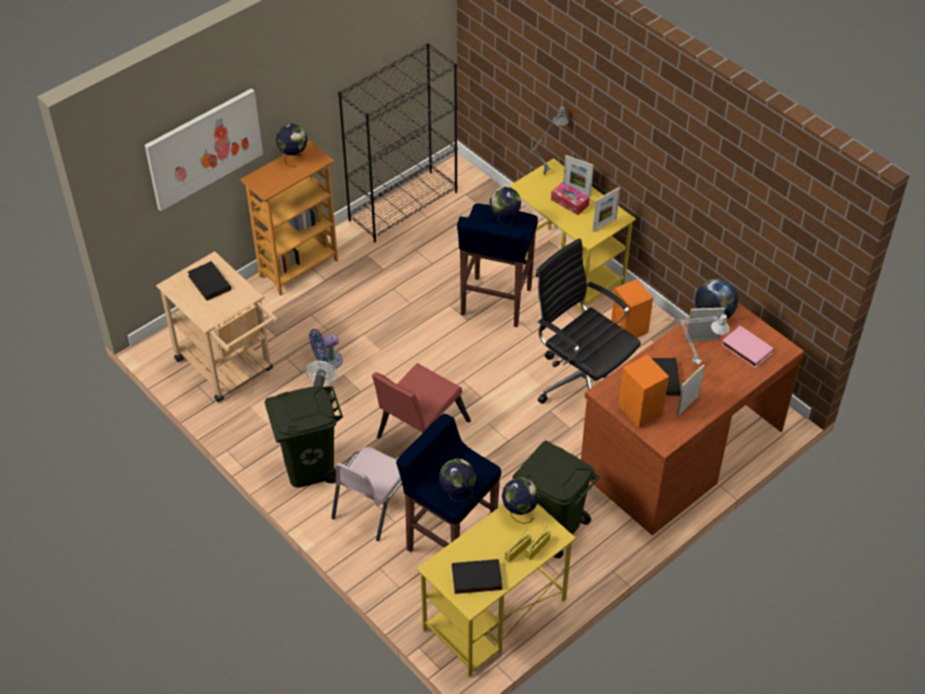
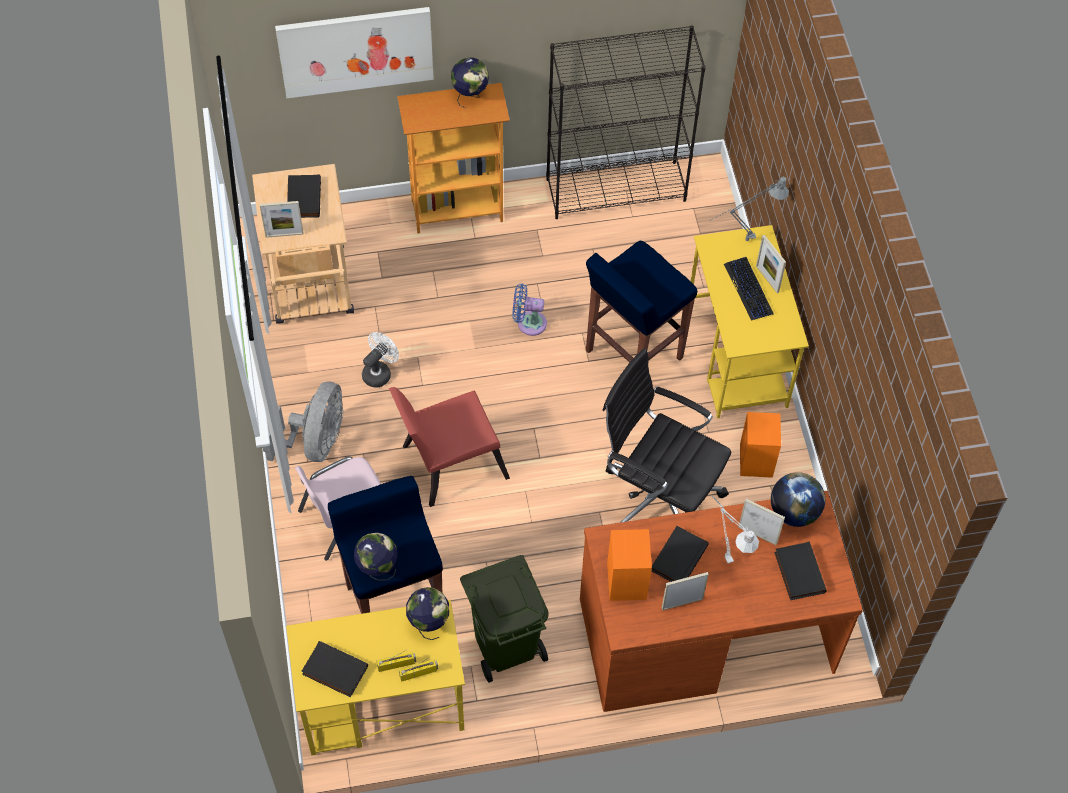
camera: 30 degrees right, 10 degrees up
green trash can [264,386,343,488] -> grey fan [262,381,343,462]
blue fan [309,329,343,369] -> blue fan moved to [512,283,547,336]
globe [490,187,521,225] -> none
black office chair [536,238,641,404] -> black office chair turned 45 degrees counterclockwise [603,348,731,523]
tissue box [551,182,590,215] -> keyboard [724,257,774,321]
picture frame [593,187,620,232] -> picture frame moved to [260,201,304,238]
pink book [721,326,774,368] -> black book [774,541,827,600]

